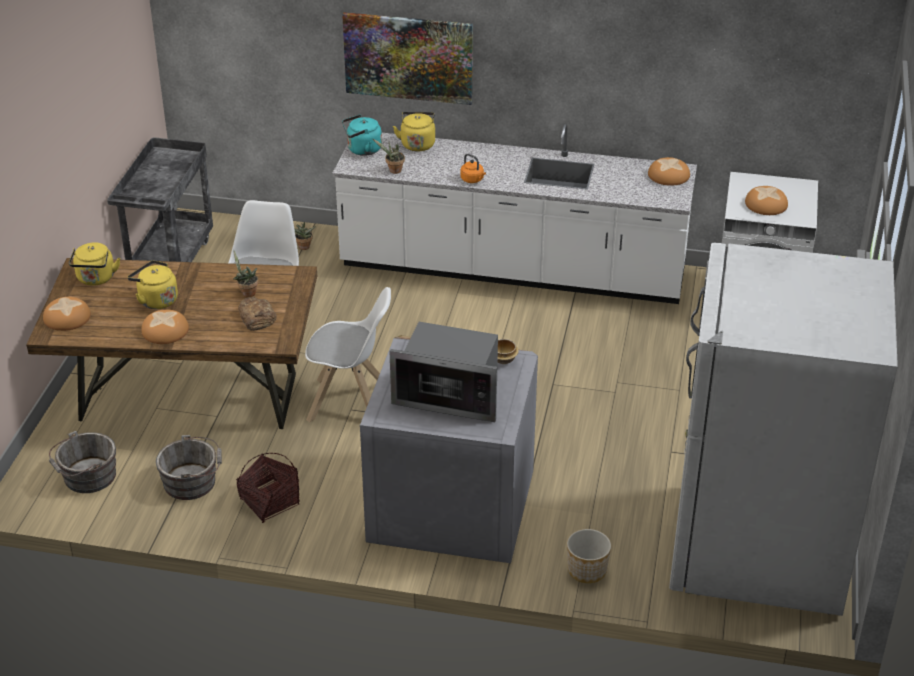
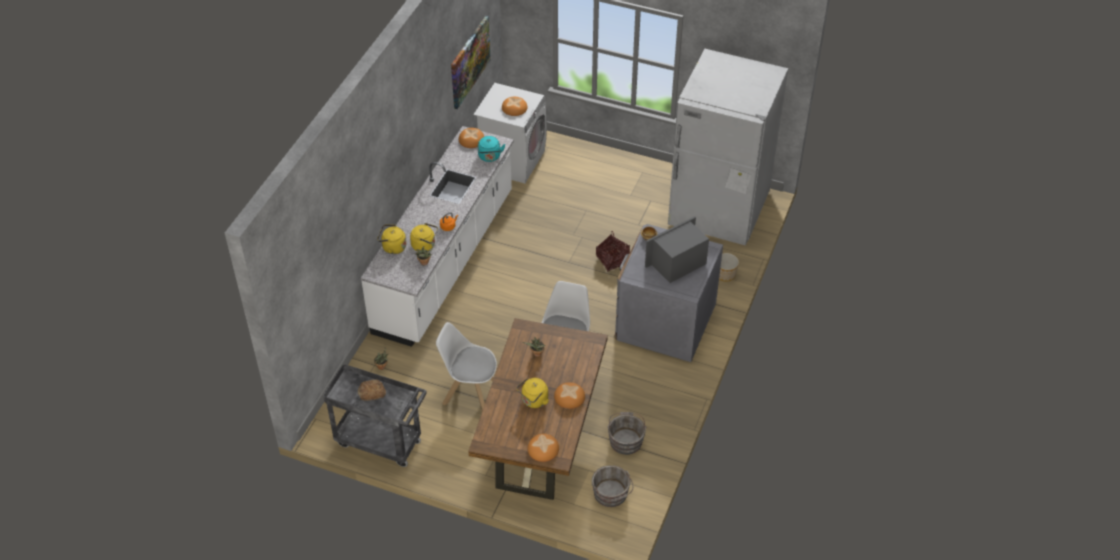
camera: 80 degrees left, 10 degrees up
yellow kettle [69,243,120,286] -> yellow kettle moved to [410,223,438,252]
basket [236,453,300,523] -> basket moved to [596,231,630,272]
bread [238,297,277,331] -> bread moved to [358,380,386,401]
picture [342,12,473,105] -> picture moved to [451,16,491,109]
turquoise kettle [342,115,382,156] -> turquoise kettle moved to [478,136,505,162]
microwave [390,322,498,422] -> microwave turned 150 degrees counterclockwise [645,216,709,283]

